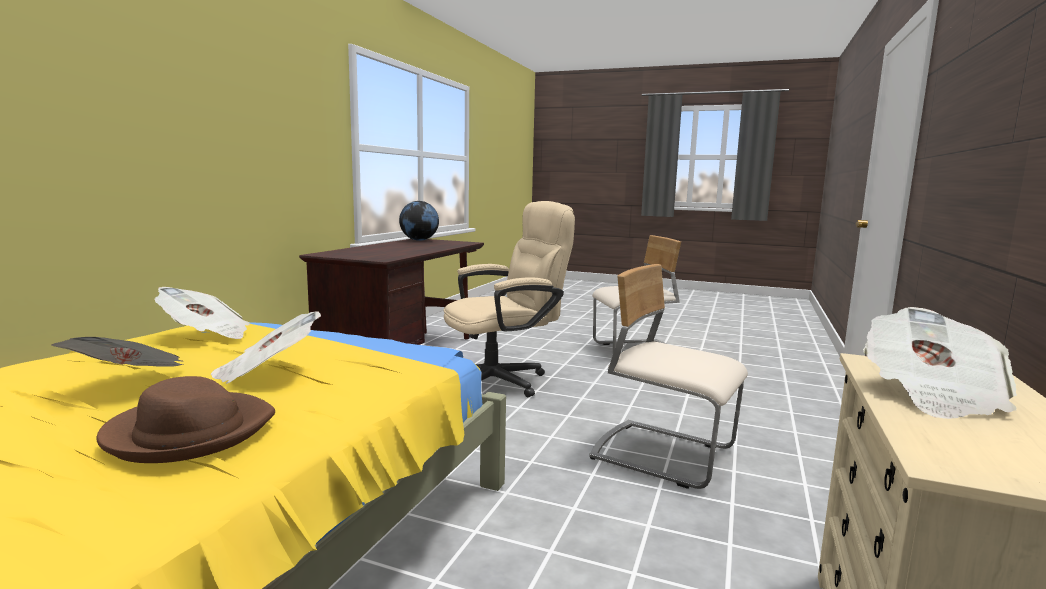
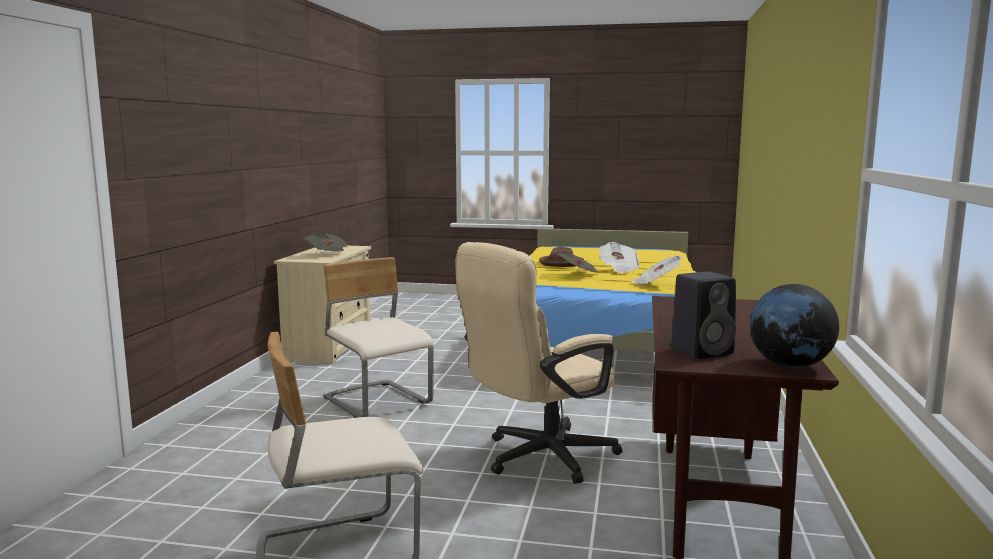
camera: 170 degrees right, 0 degrees up
beige chair [589,264,748,489] -> beige chair turned 150 degrees counterclockwise [323,257,434,418]
none -> black speaker [672,271,736,359]

